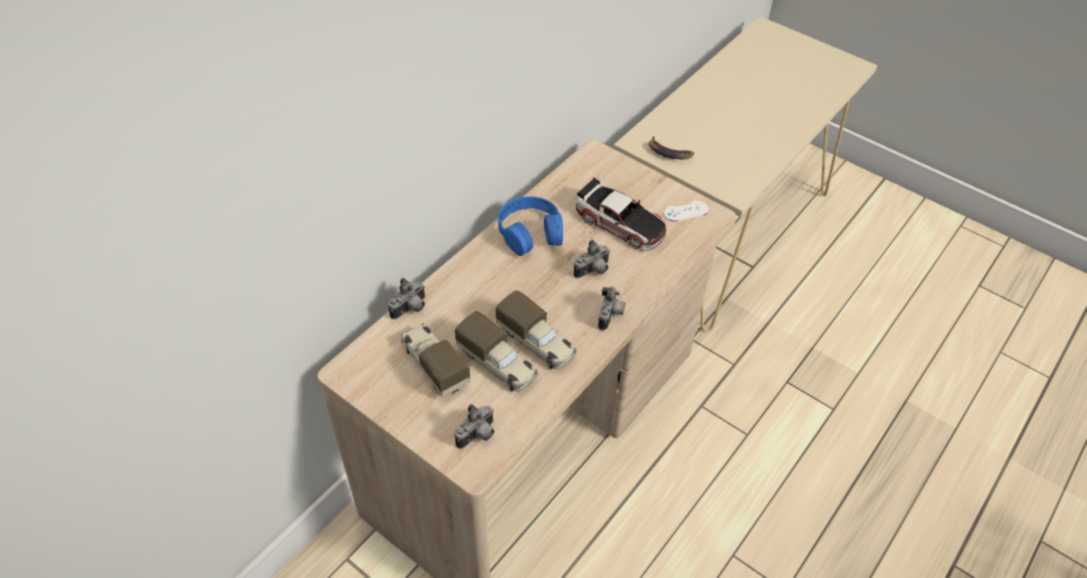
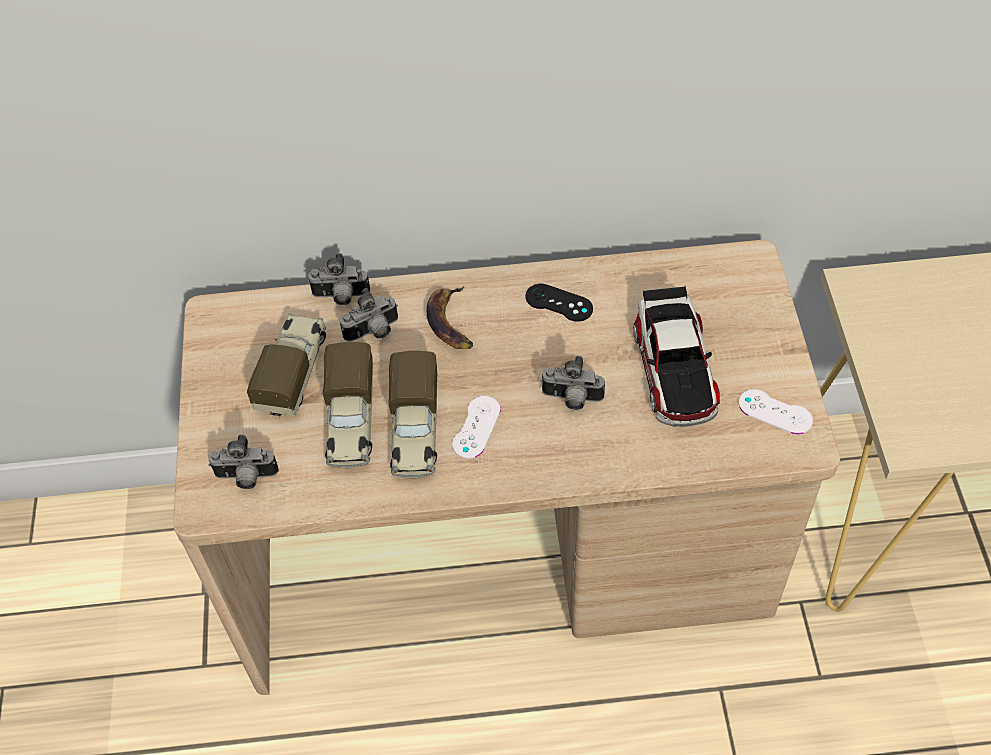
camera: 50 degrees right, 5 degrees up
blue headphones [498,196,563,256] -> black game controller [526,284,593,322]
camera [598,286,625,330] -> camera moved to [340,288,398,342]
banana [649,136,694,159] -> banana moved to [427,286,473,349]
none -> white game controller [452,396,501,459]

